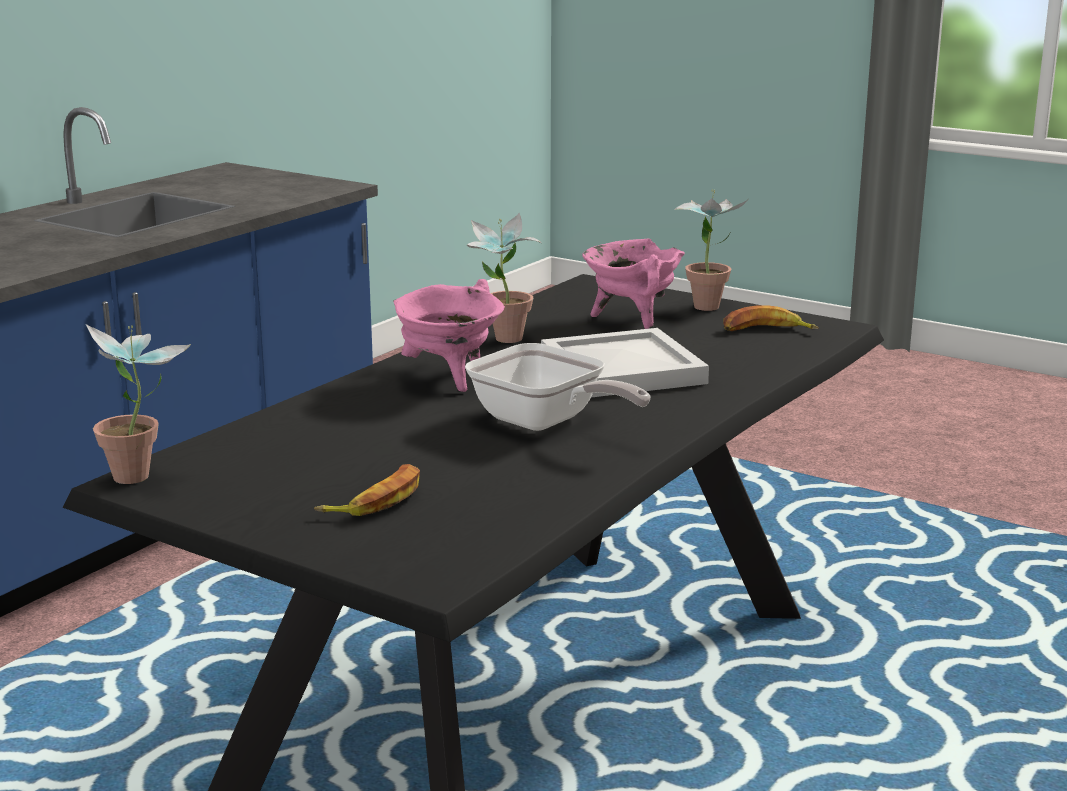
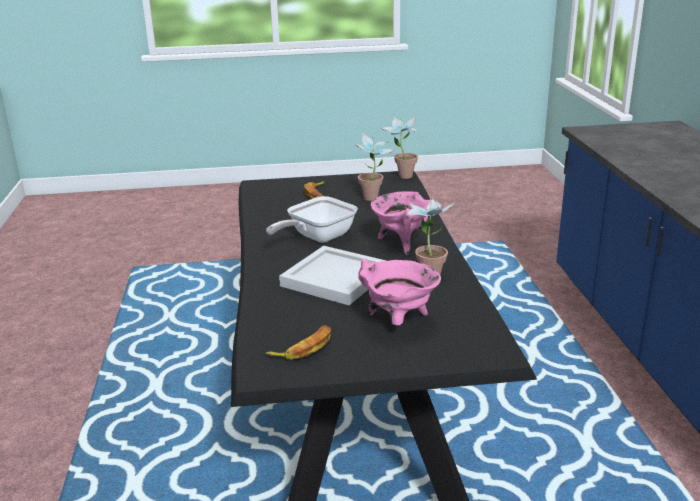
camera: 140 degrees right, 5 degrees up
frying pan [465,343,651,431] -> frying pan turned 45 degrees counterclockwise [266,196,358,243]
potted plant [674,189,747,311] -> potted plant moved to [354,133,394,201]

